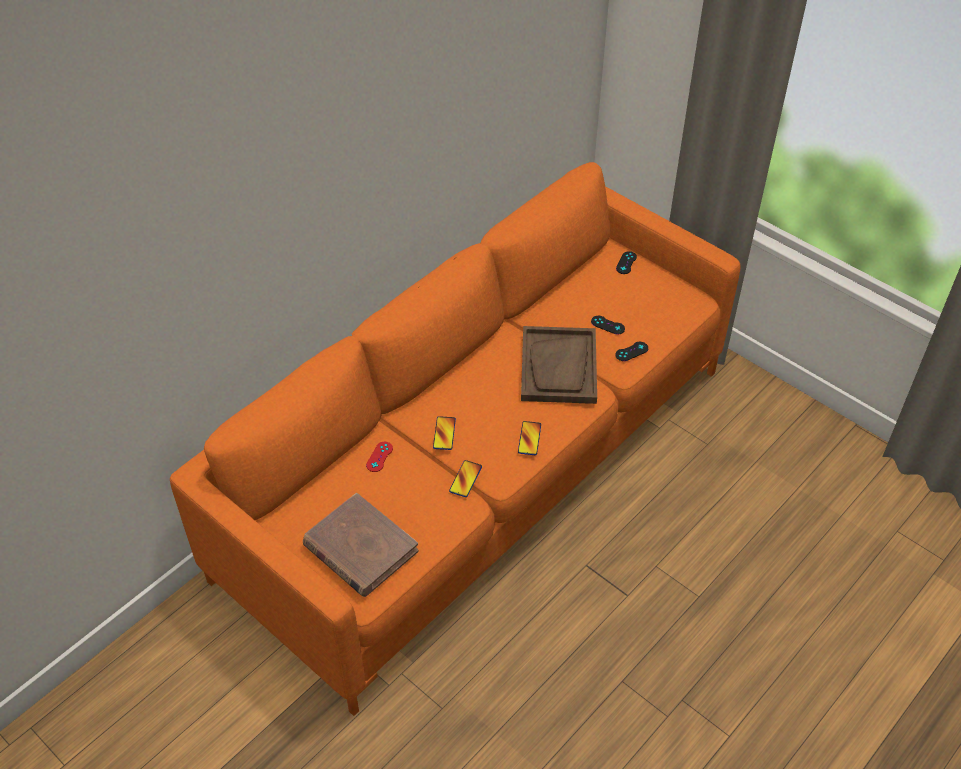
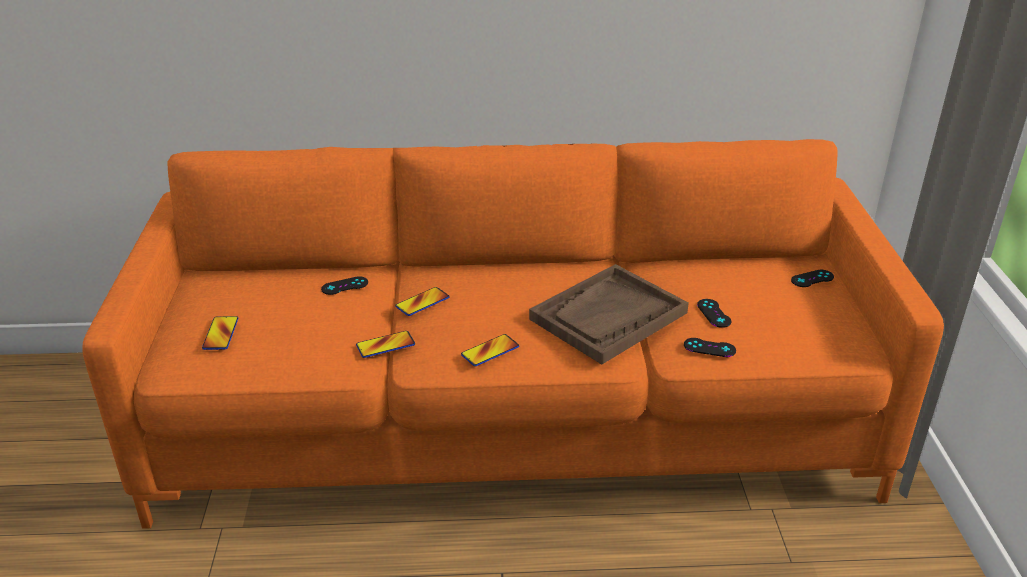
camera: 45 degrees right, 15 degrees down
brown book [303,493,418,597] -> phone [202,316,238,350]
red game controller [366,442,393,472] -> black game controller [321,276,368,295]

